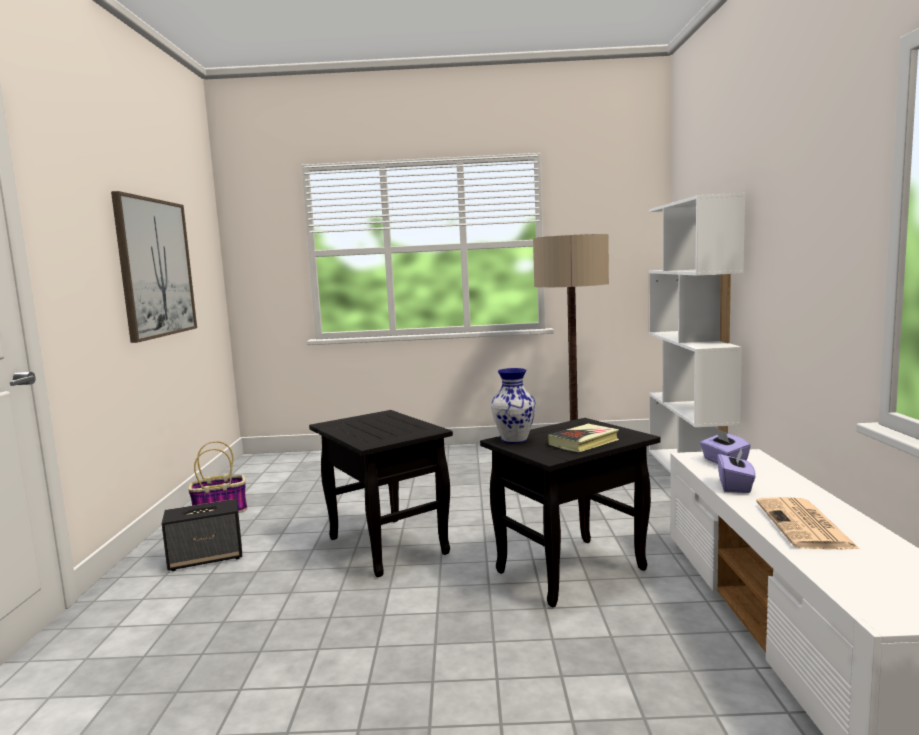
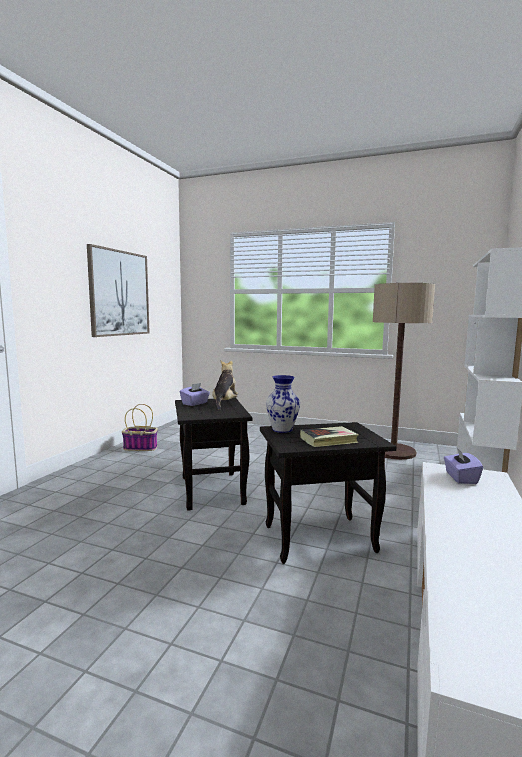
camera: 20 degrees right, 0 degrees up
speaker [162,499,242,571] -> none
purple tissue box [717,449,756,493] -> purple tissue box moved to [180,383,210,406]
newspaper [756,497,861,550] -> none
none -> plush toy [212,361,238,410]

